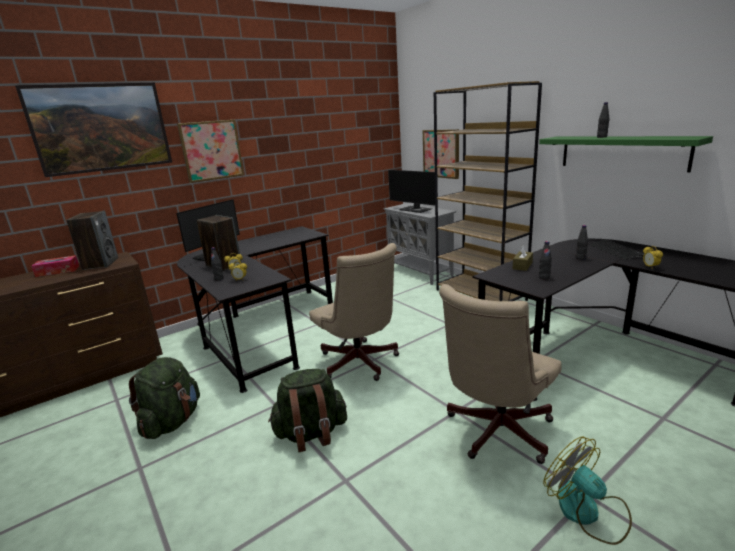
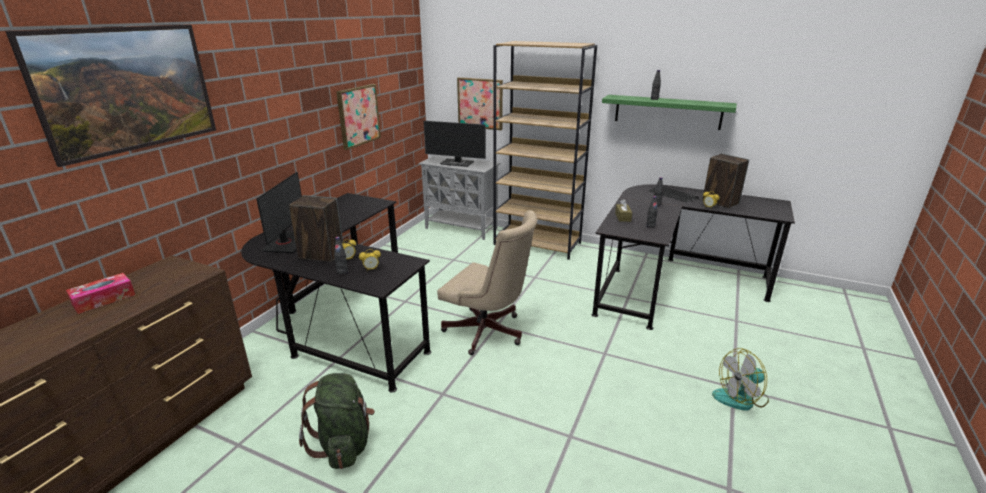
camera: 30 degrees left, 5 degrees up
speaker [66,210,118,270] -> speaker moved to [702,154,749,208]
picture [177,120,244,183] -> picture moved to [336,84,381,150]
green backpack [268,369,347,452] -> none
beige office chair [439,284,562,464] -> none
fan [543,437,632,545] -> fan turned 45 degrees counterclockwise [712,348,769,411]

